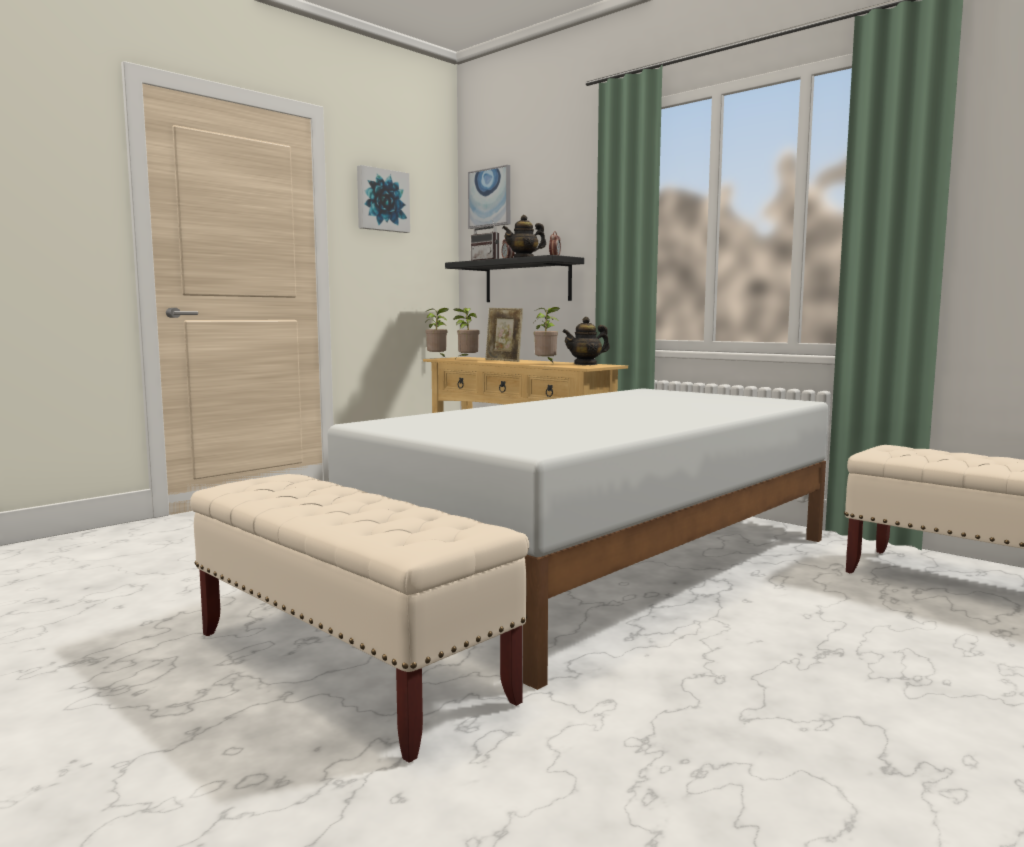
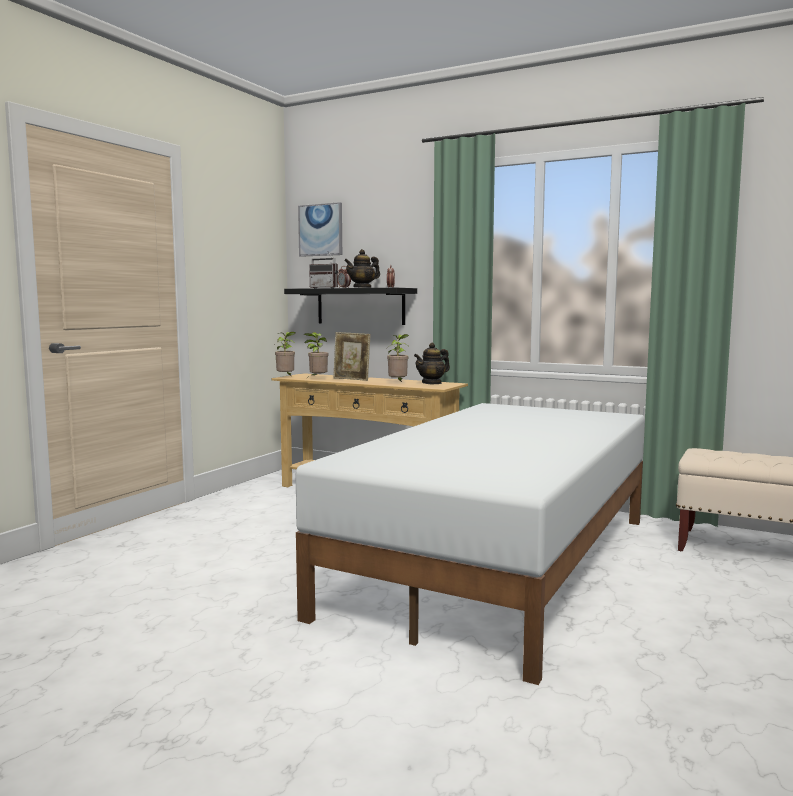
camera: 15 degrees left, 0 degrees up
beige bench [190,474,529,763] -> none
picture [357,165,410,233] -> none

